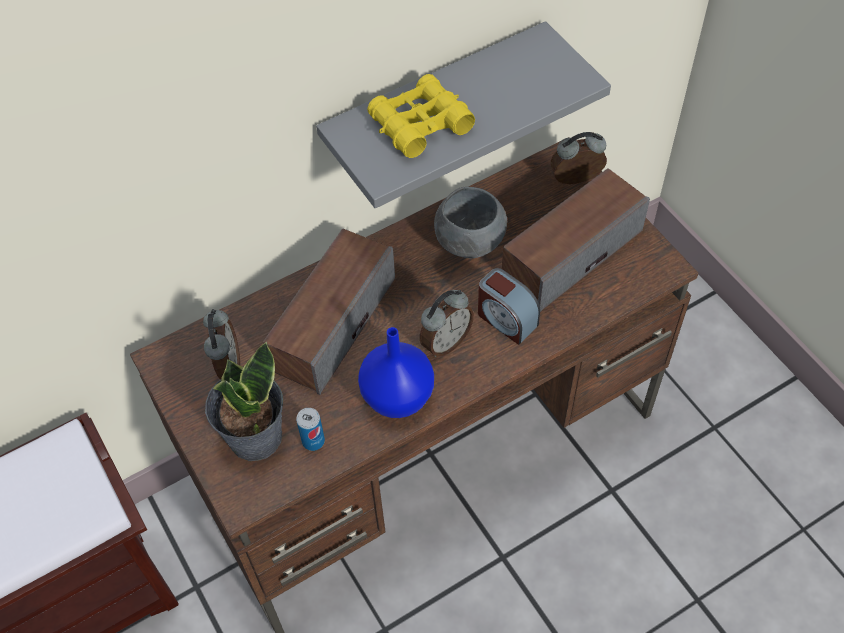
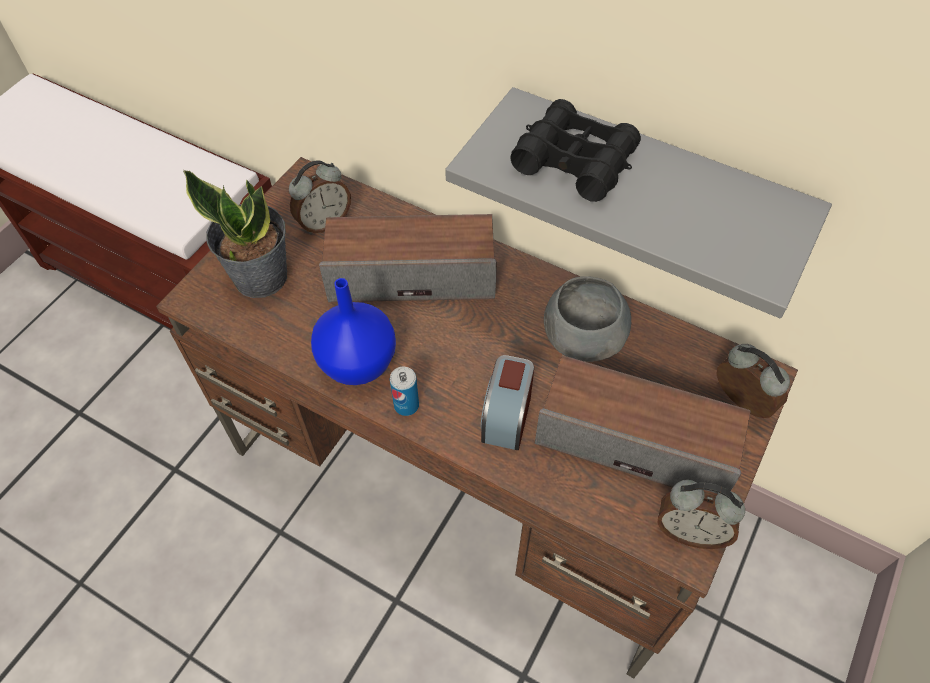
camera: 60 degrees right, 0 degrees up
can [296,408,325,451] -> can moved to [390,367,419,416]
yellow binoculars [367,74,475,158] -> black binoculars [510,99,641,202]
alarm clock [420,290,474,357] -> alarm clock moved to [657,480,745,549]

